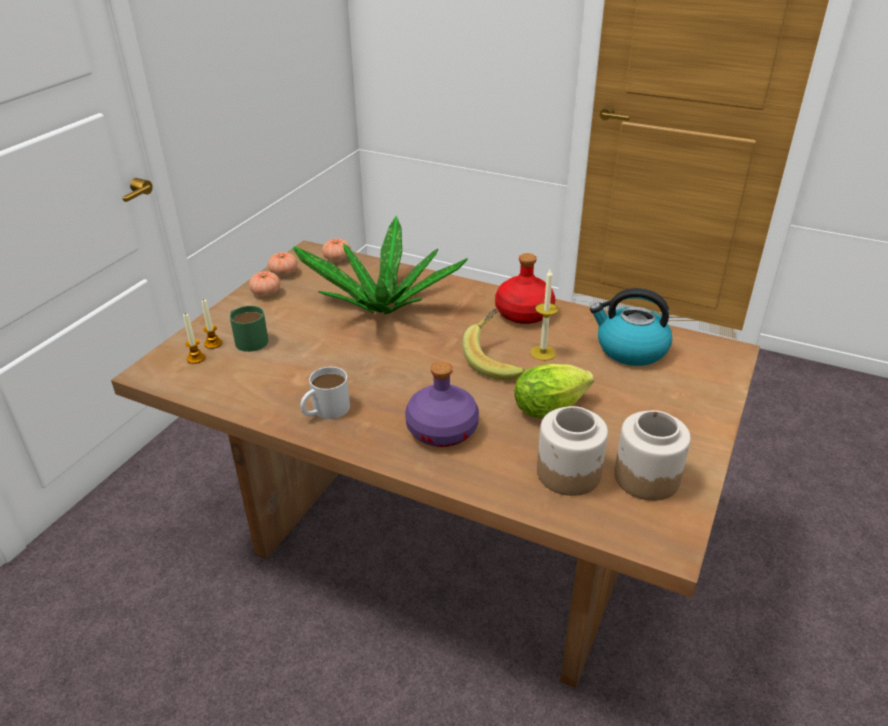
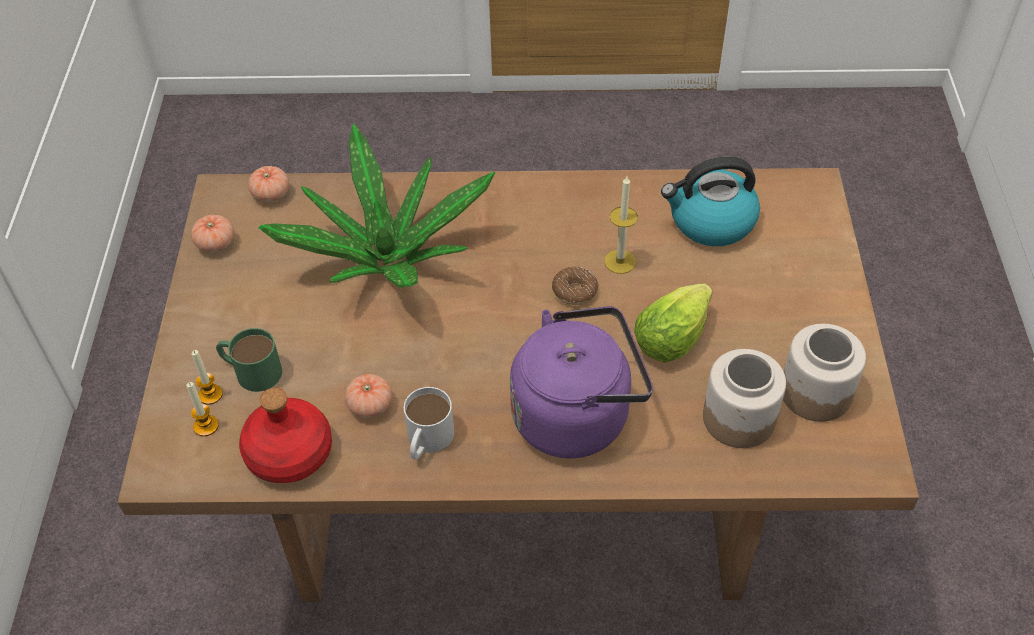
camera: 25 degrees left, 15 degrees up
tomato [249,271,280,297] -> tomato moved to [345,374,392,418]
purple bottle [405,361,479,447] -> purple kettle [510,306,653,458]
banana [462,308,525,380] -> donut [552,267,598,305]
red bottle [495,253,555,324] -> red bottle moved to [239,388,332,483]

